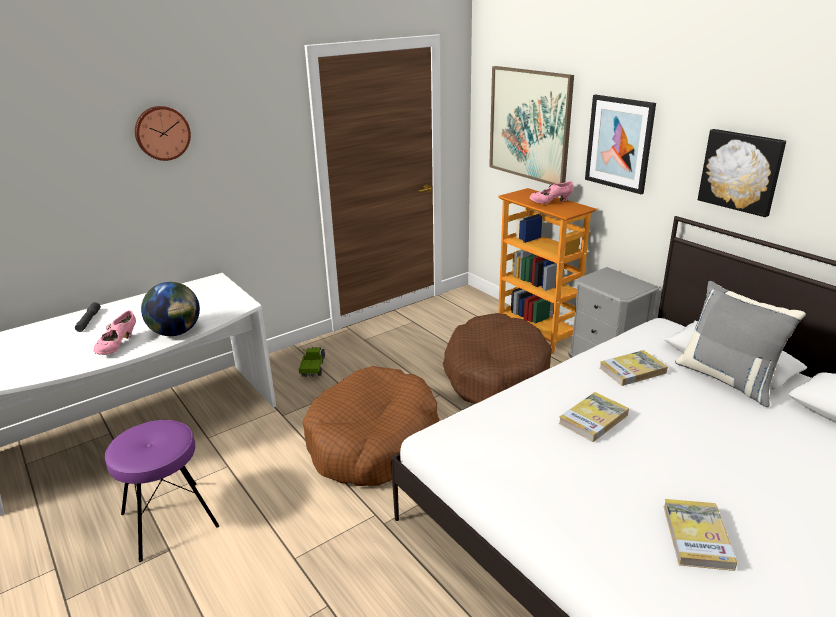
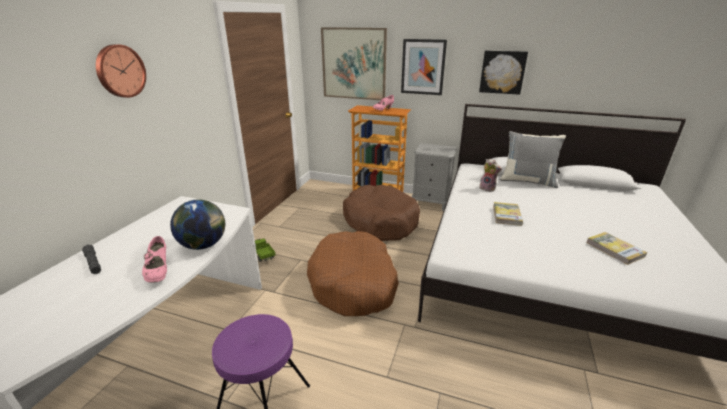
camera: 35 degrees left, 0 degrees up
book [600,350,668,386] -> plush toy [479,159,502,192]

